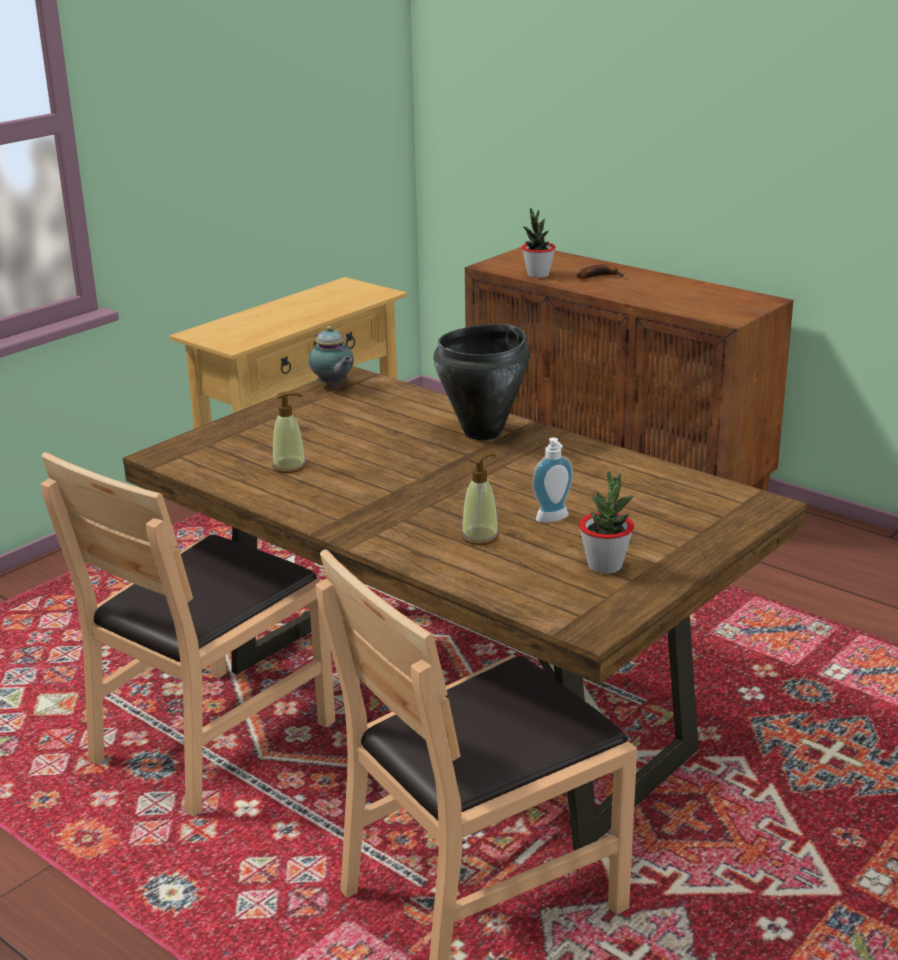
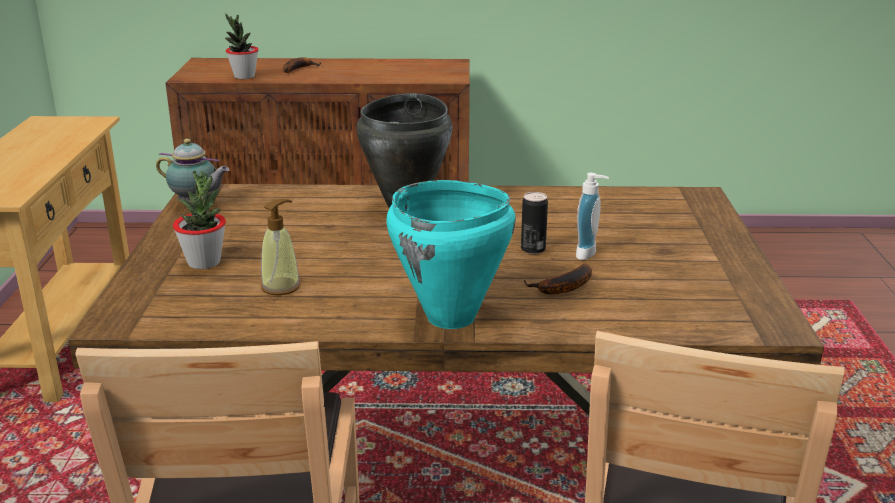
camera: 40 degrees left, 0 degrees up
soap dispenser [461,453,499,545] -> banana [524,264,592,294]
potted plant [579,472,634,574] -> potted plant moved to [173,171,226,269]
none -> turquoise cooking pot [386,180,516,329]
none -> can [521,192,548,254]

